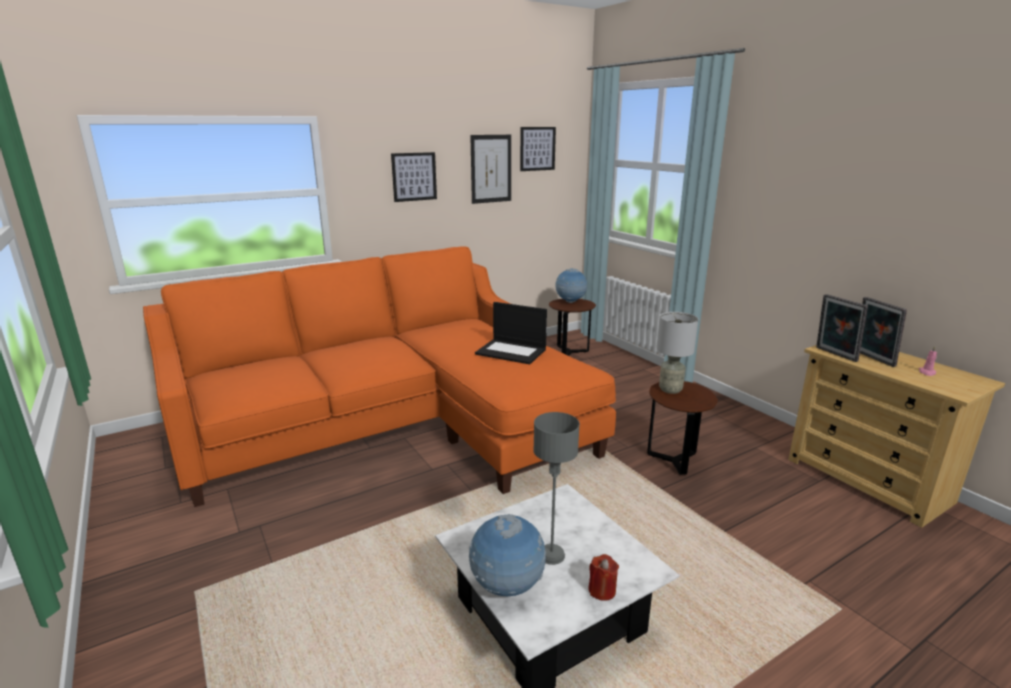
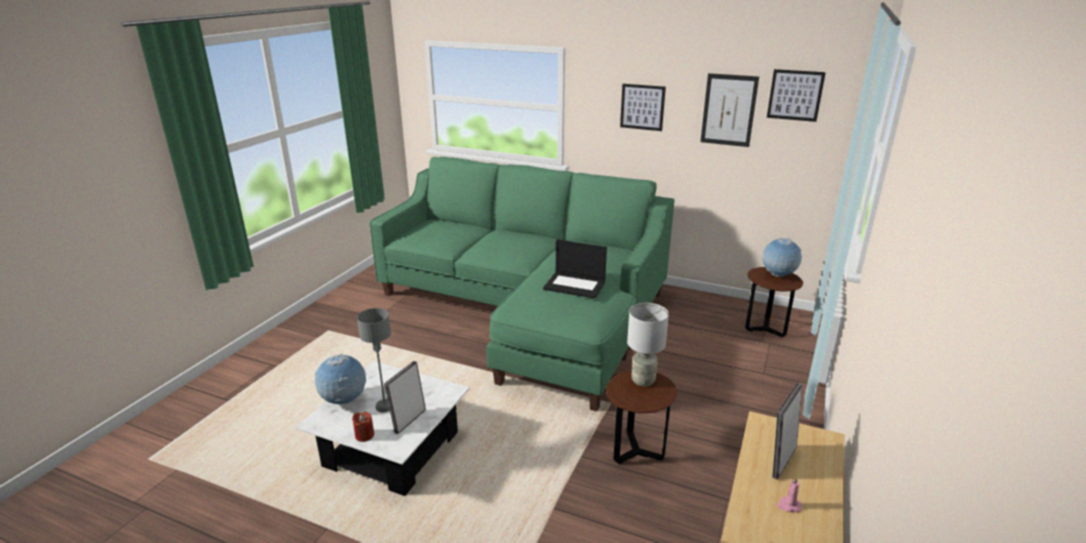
camera: 55 degrees right, 5 degrees up
orange sofa [143,247,616,507] -> green sofa [370,157,675,411]
laptop [475,302,547,364] -> laptop turned 60 degrees counterclockwise [543,239,607,299]
picture frame [816,294,868,362] -> picture frame moved to [384,361,426,434]

